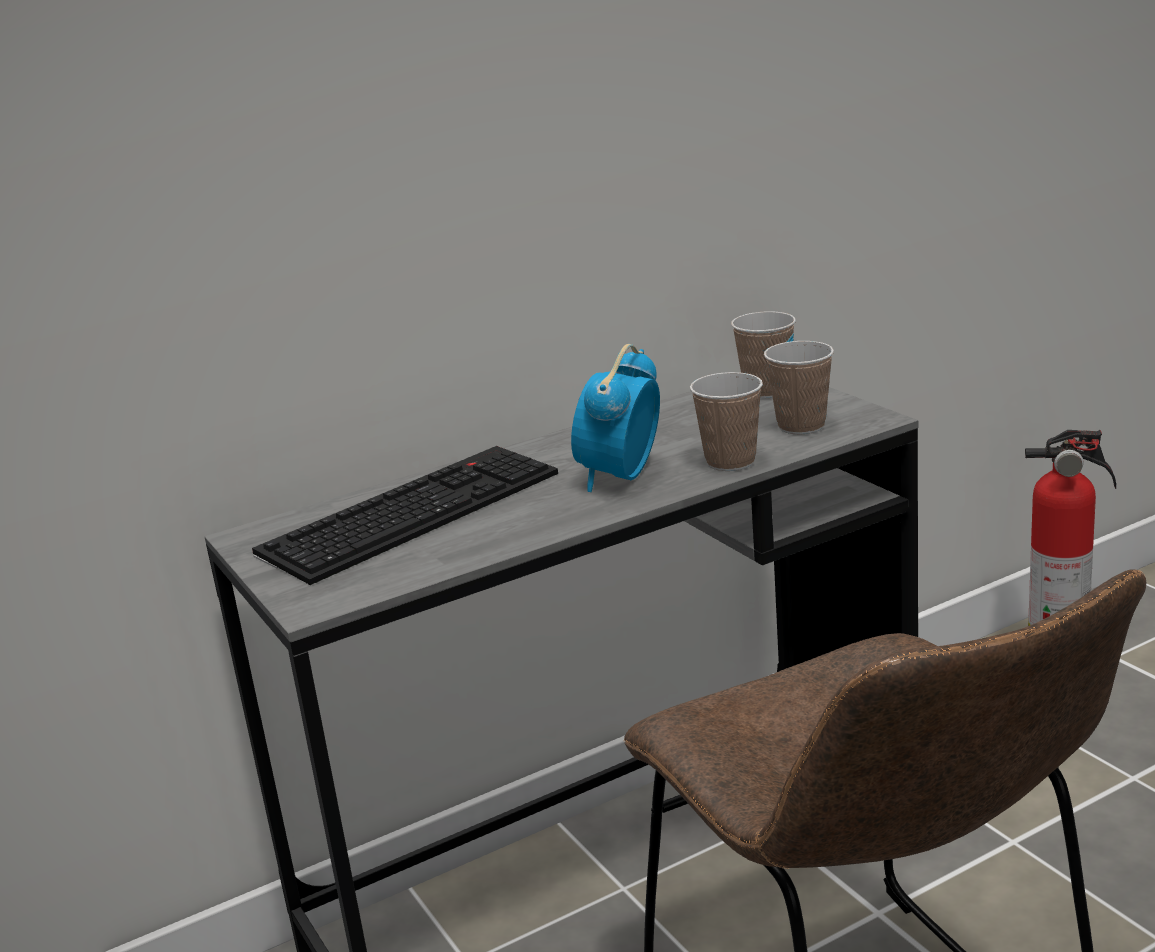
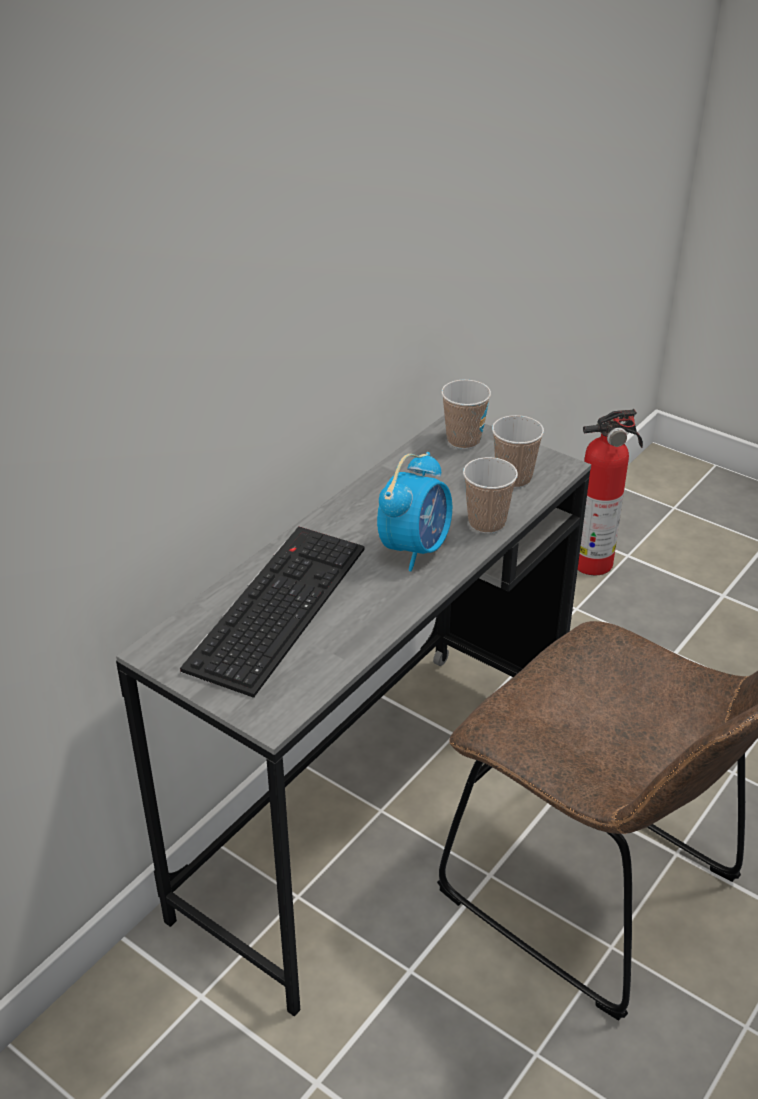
camera: 25 degrees left, 15 degrees up
alarm clock [571,344,660,492] -> alarm clock turned 150 degrees counterclockwise [377,452,452,572]

